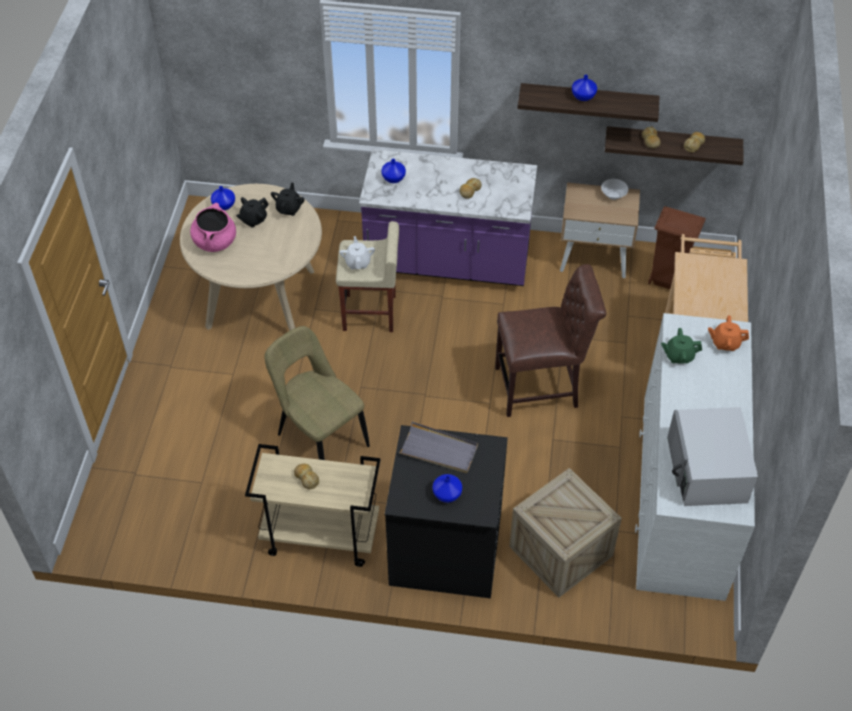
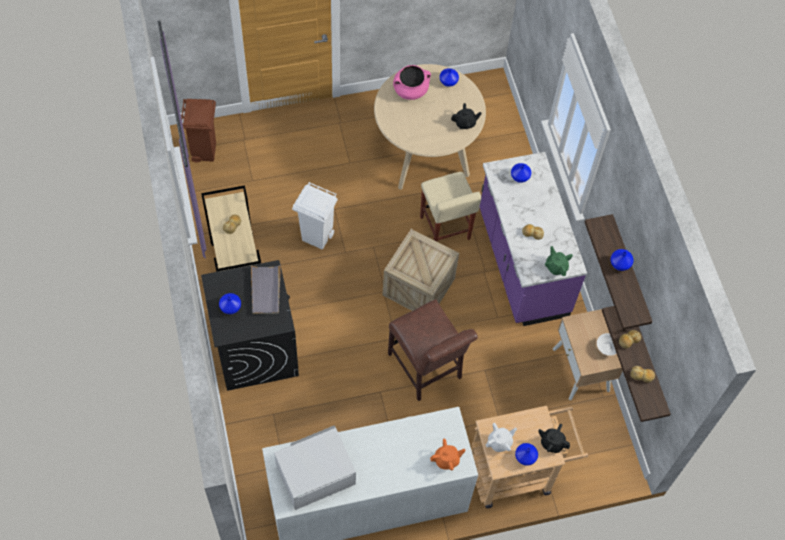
camera: 65 degrees right, 10 degrees up
black teapot [236,197,269,228] -> black teapot moved to [538,424,570,453]
beige chair [264,326,370,460] -> white trash can [292,182,338,250]
white teapot [339,236,375,270] -> white teapot moved to [486,423,517,452]
crate [509,468,622,598] -> crate moved to [383,229,459,311]
brown trash can [648,206,706,289] -> brown trash can moved to [181,99,216,163]
green teapot [661,328,702,364] -> green teapot moved to [545,246,573,276]
orange teapot [708,315,749,351] -> orange teapot turned 90 degrees clockwise [430,439,466,470]
none -> blue vase [515,443,538,466]

